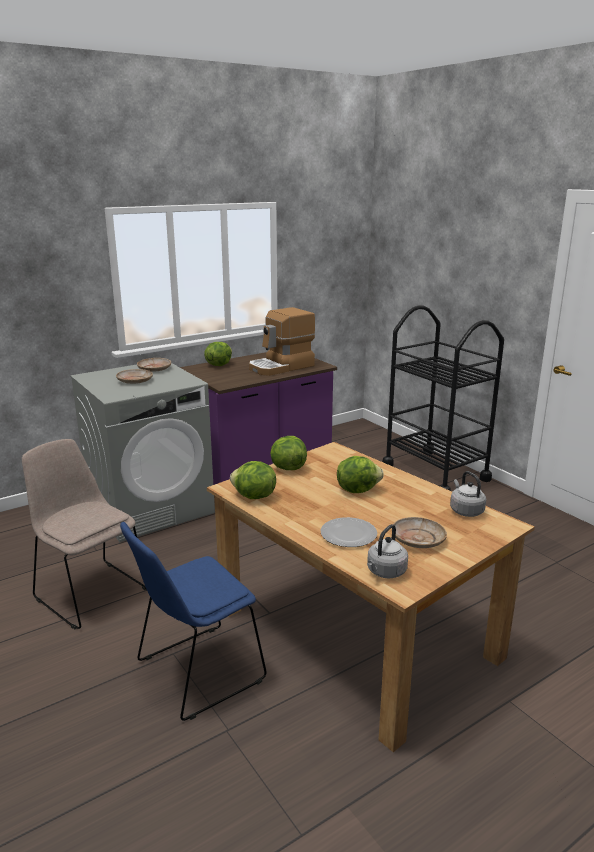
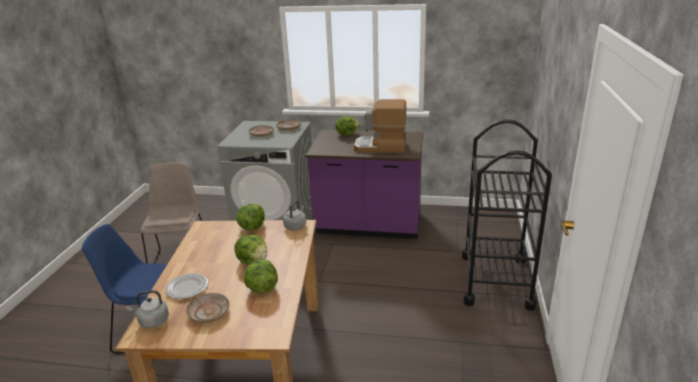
camera: 45 degrees right, 5 degrees up
lettuce [230,461,276,499] -> lettuce moved to [244,259,278,293]
grey kettle [450,471,486,517] -> grey kettle moved to [283,201,306,231]

